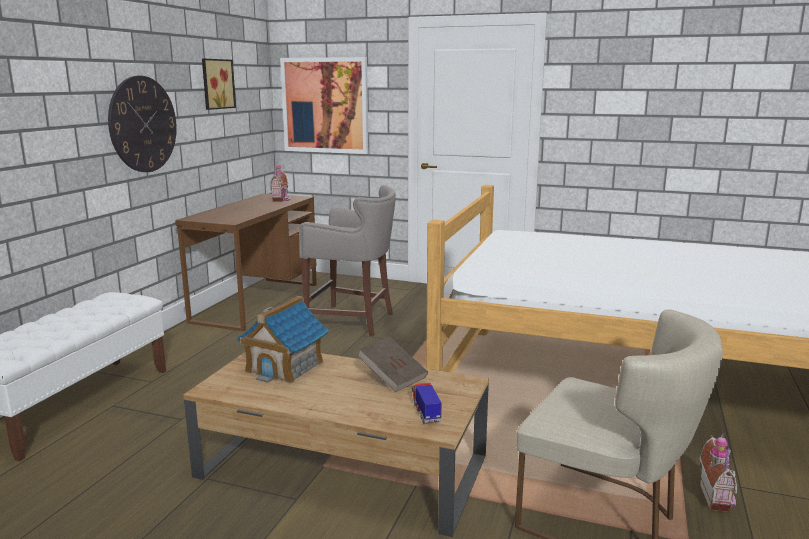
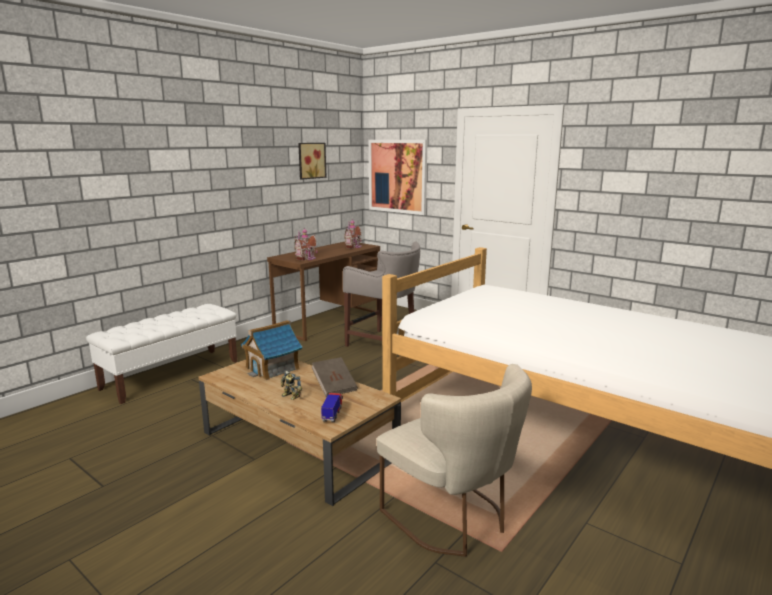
camera: 20 degrees right, 0 degrees up
wall clock [108,76,177,172] -> none
toy house [699,434,737,512] -> toy house moved to [294,227,318,261]
none -> toy robot [281,371,302,400]

